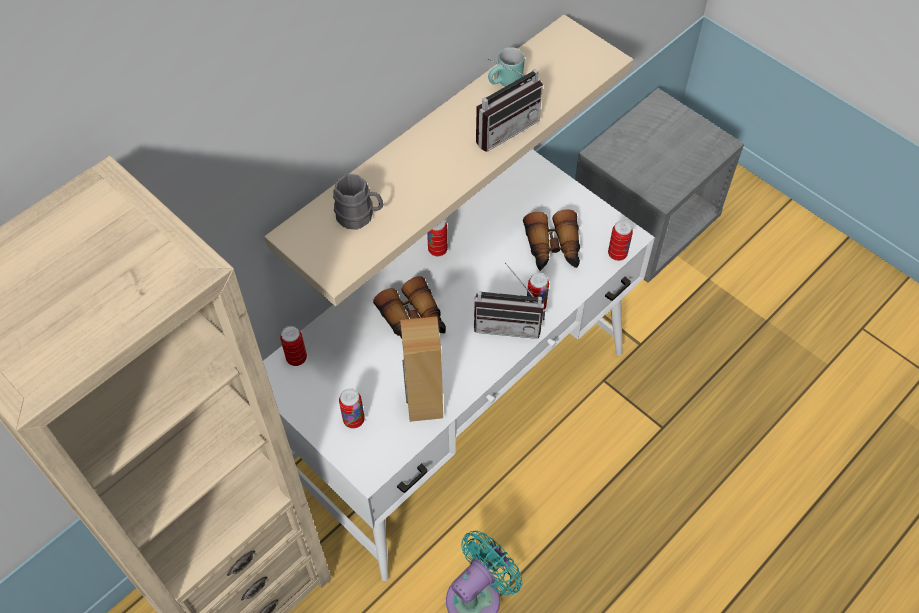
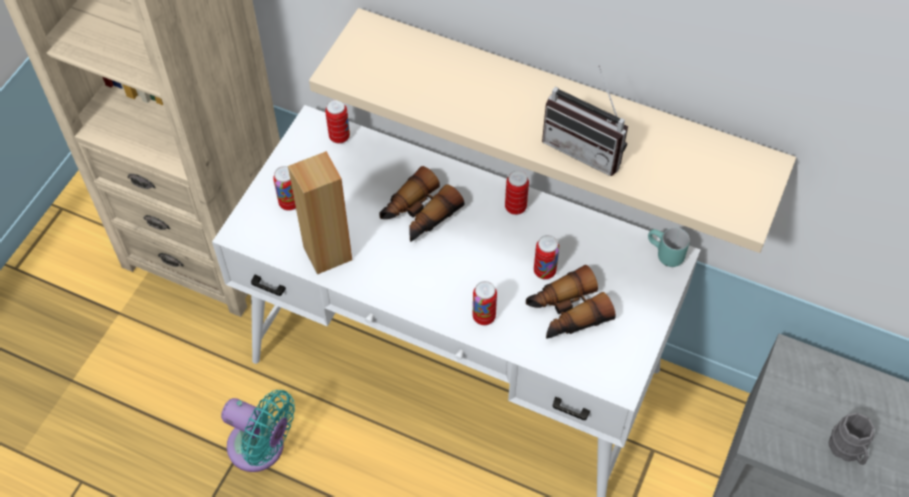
camera: 70 degrees right, 0 degrees up
grey mug [333,174,383,230] -> grey mug moved to [828,413,874,465]
radio [474,263,545,339] -> none
turquoise mug [488,47,525,87] -> turquoise mug moved to [648,227,690,267]
can [608,220,633,261] -> can moved to [534,235,559,279]

